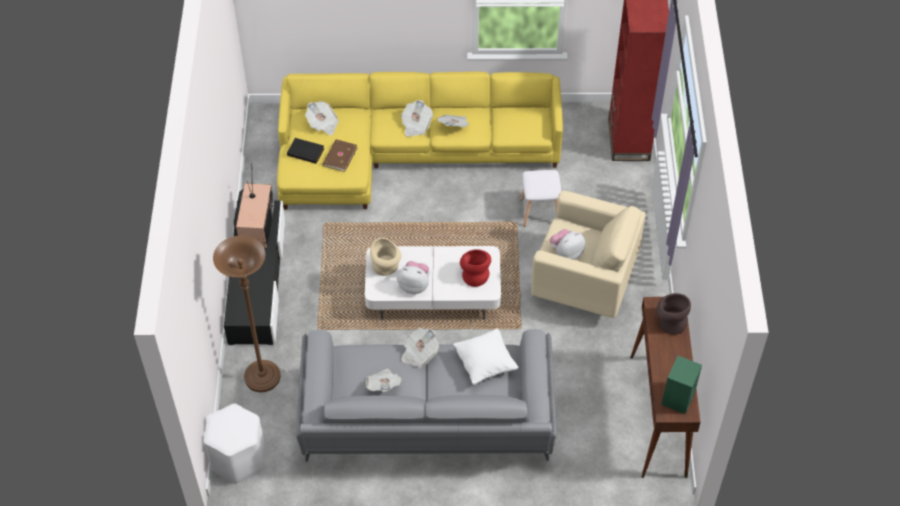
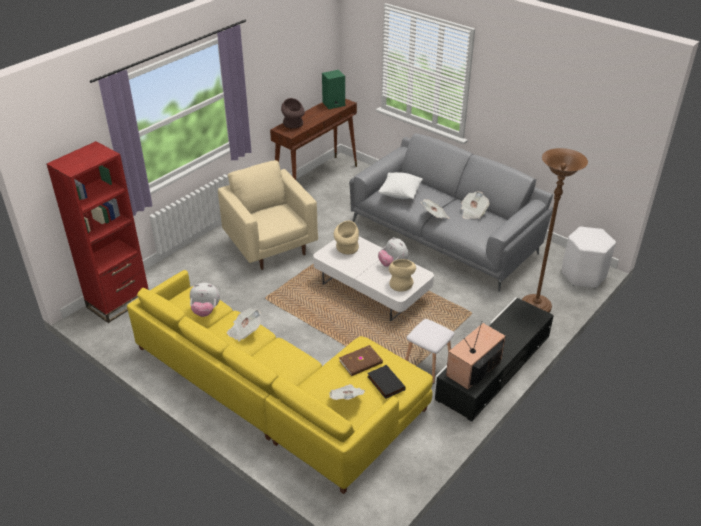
camera: 140 degrees left, 15 degrees down
newspaper [401,100,433,137] -> none
red vase [460,249,491,287] -> beige vase [334,221,359,255]
white stool [521,170,561,227] -> white stool moved to [405,319,455,384]
plush toy [550,229,585,260] -> plush toy moved to [190,283,220,317]

